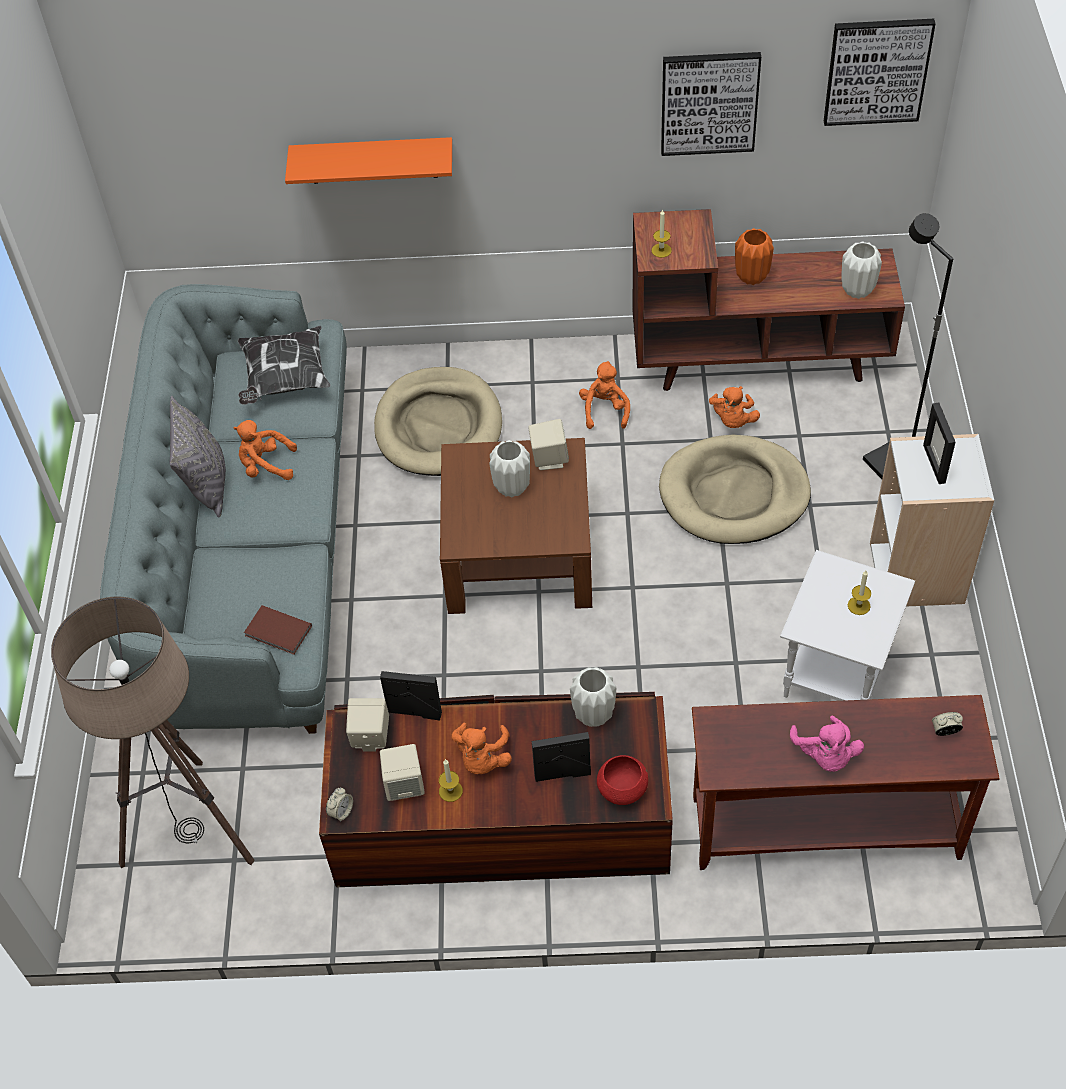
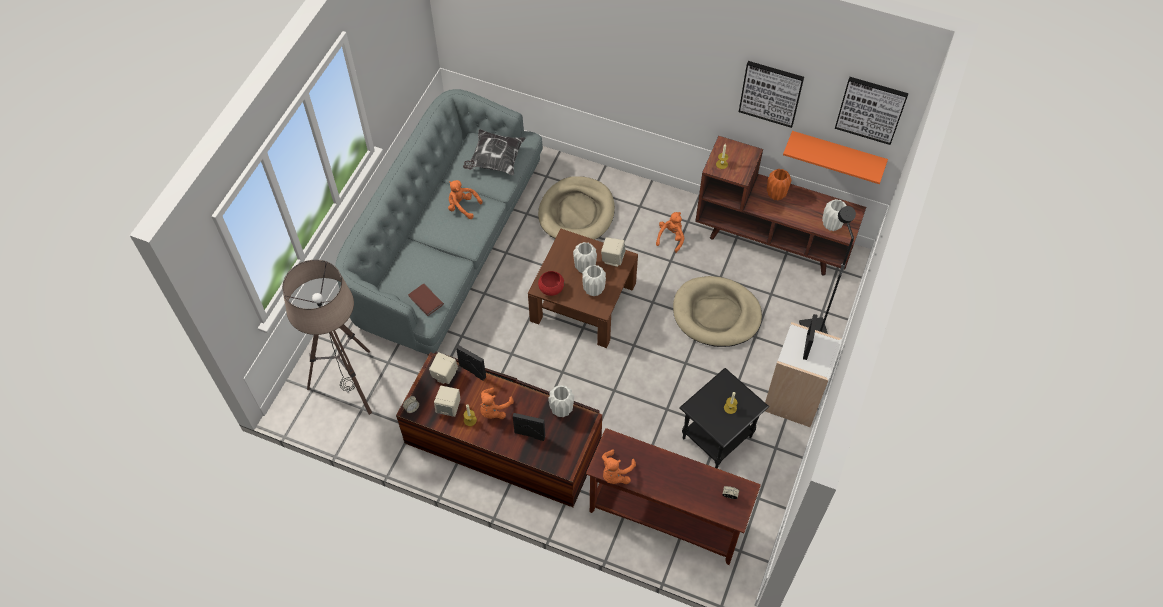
camera: 20 degrees right, 5 degrees up
grey pillow [170,396,226,518] -> none
orange shelf [285,137,452,184] -> orange shelf moved to [783,131,888,184]
red bowl [597,755,648,805] -> red bowl moved to [538,271,565,296]
orange plush toy [709,386,760,428] -> orange plush toy moved to [602,449,636,484]
white side table [780,550,915,701] -> black side table [679,368,769,469]
pink plush toy [790,716,864,772] -> none
none -> white vase [582,265,606,296]

